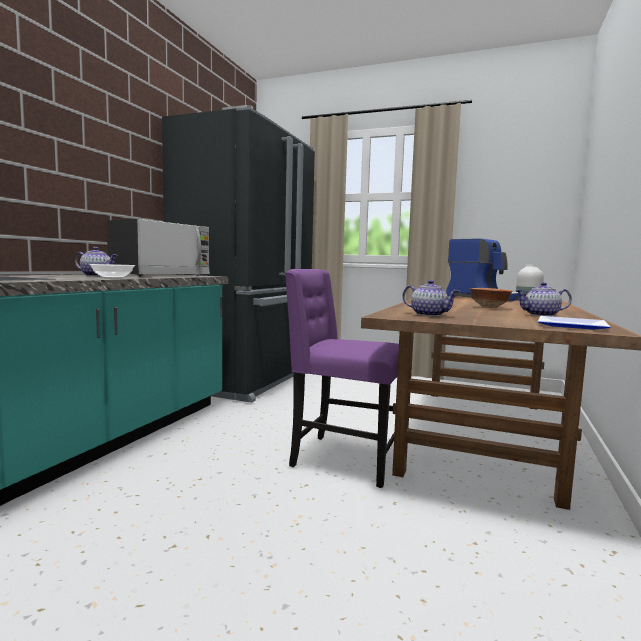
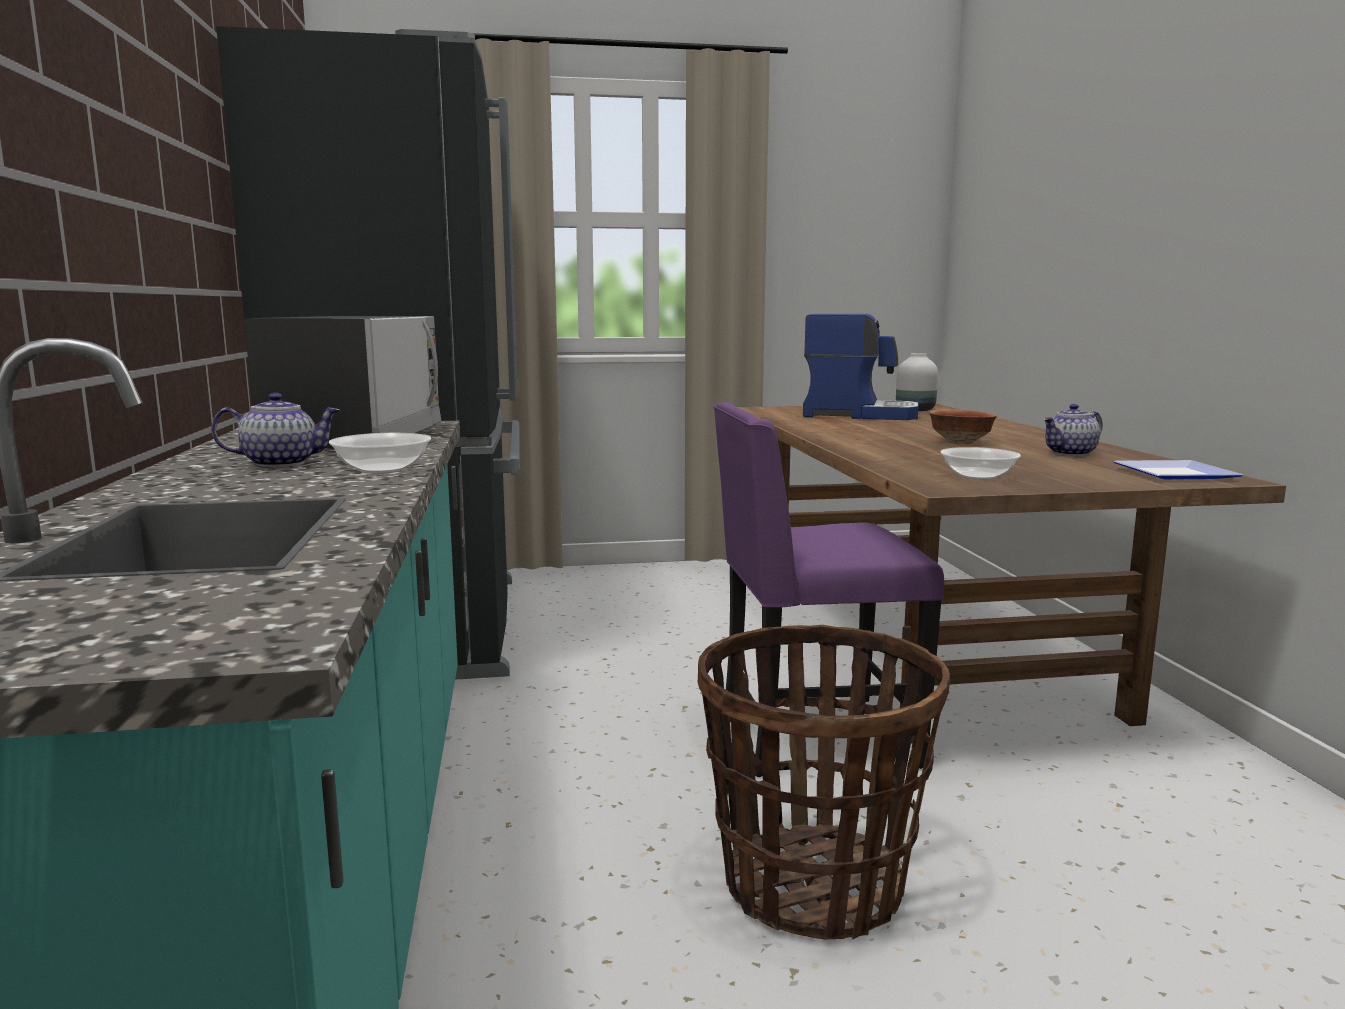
camera: 30 degrees left, 5 degrees up
teapot [402,280,459,317] -> bowl [941,447,1021,480]
none -> basket [698,625,950,940]

